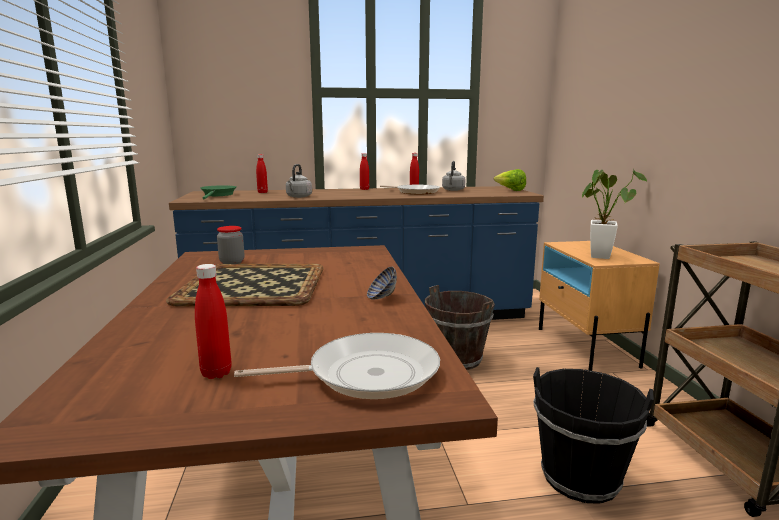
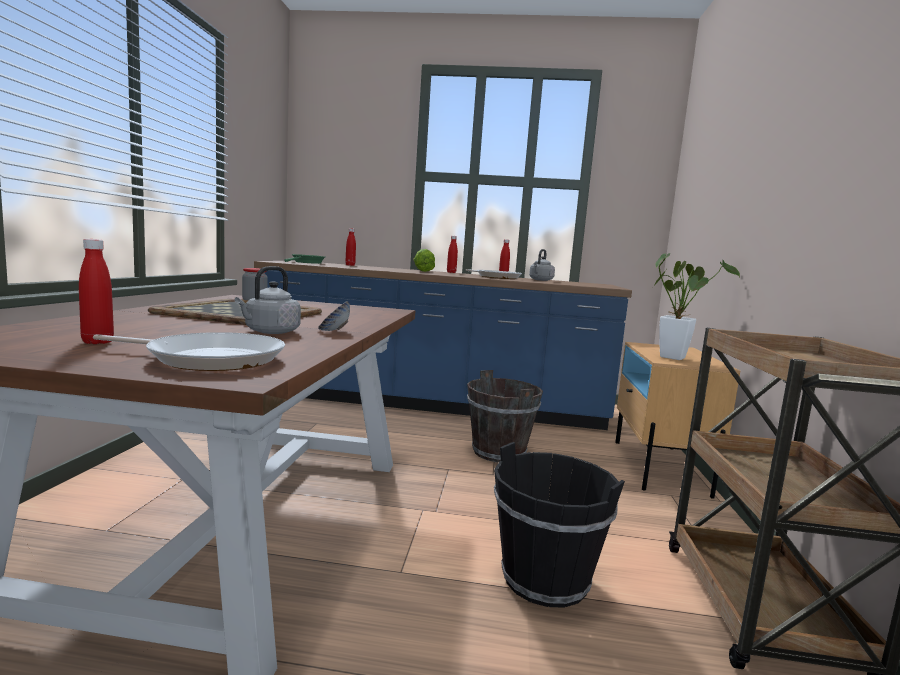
camera: 15 degrees right, 5 degrees down
grey kettle [286,164,312,198] -> grey kettle moved to [235,266,301,334]
lettuce [494,169,526,191] -> lettuce moved to [413,249,435,272]

